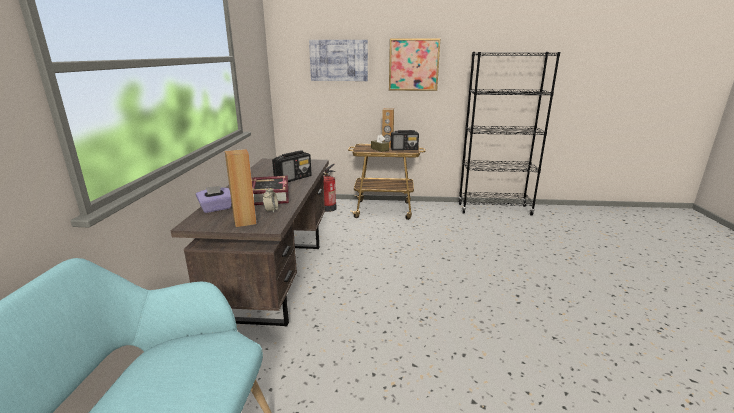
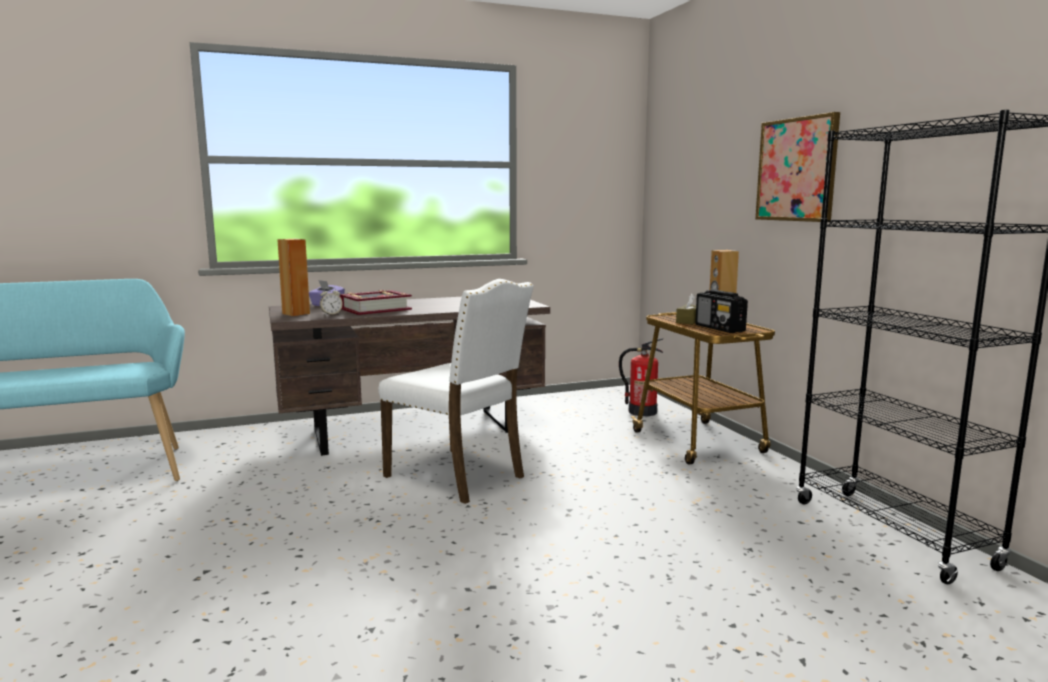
camera: 65 degrees right, 10 degrees down
radio [272,150,311,182] -> none
picture [309,40,368,81] -> none
none -> white chair [379,279,534,504]

